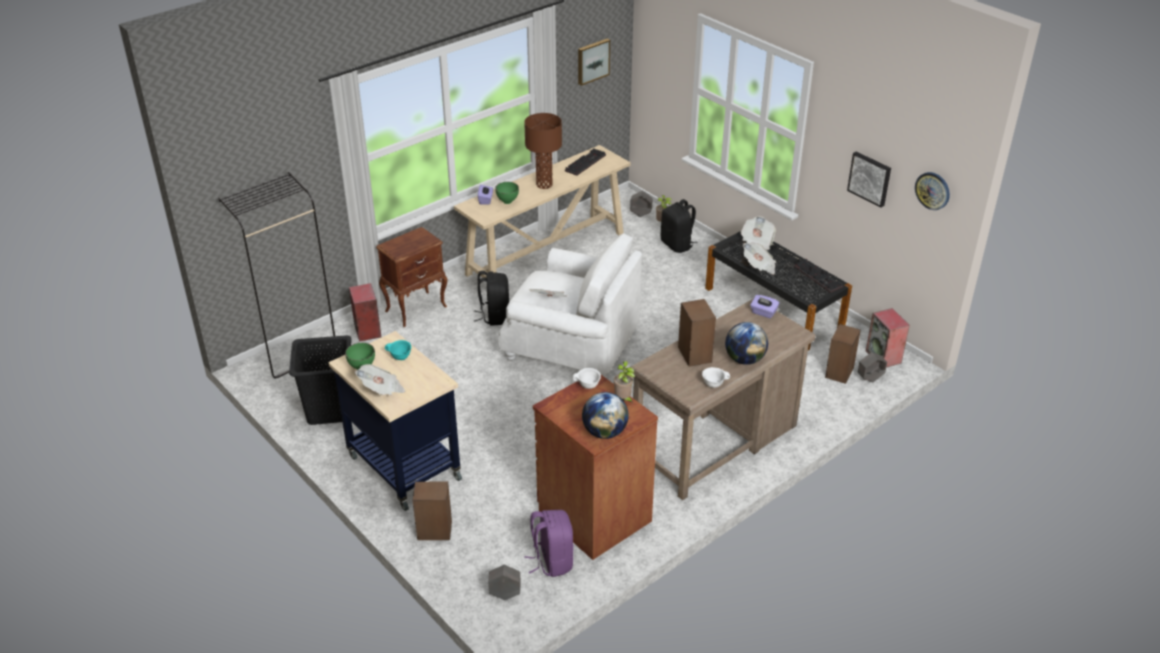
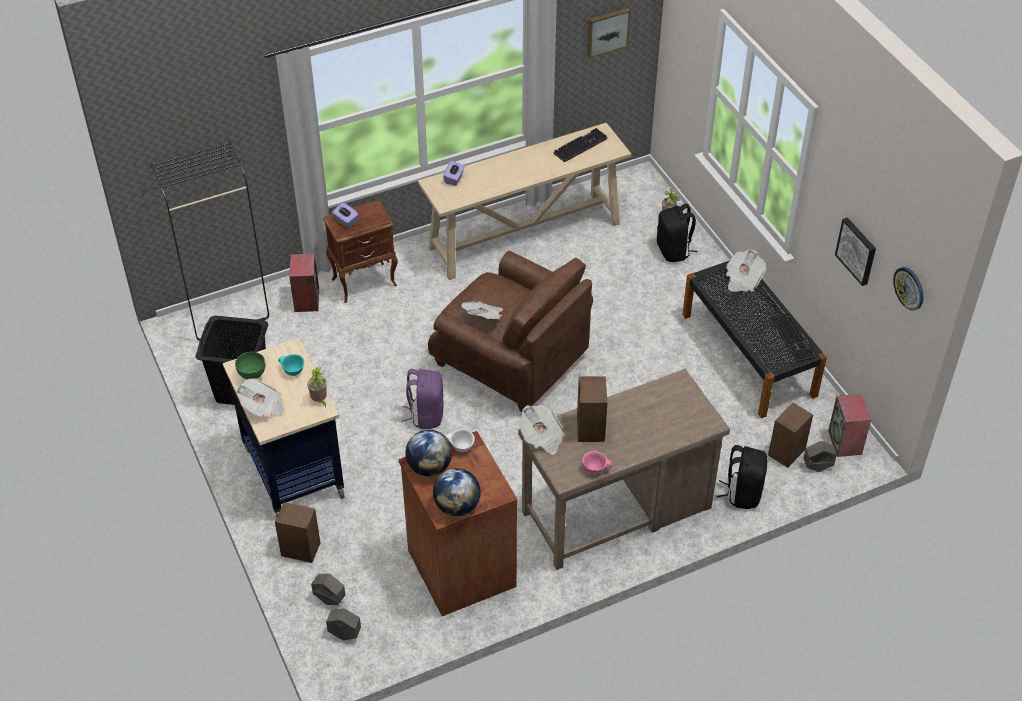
camera: 15 degrees right, 10 degrees up
black backpack [474,271,509,326] -> black backpack moved to [717,445,767,509]
green bowl [495,182,519,204] -> none
white armchair [499,233,642,377] -> brown armchair [428,251,593,412]
brown table lamp [524,113,562,189] -> none
purple backpack [524,510,574,577] -> purple backpack moved to [402,369,444,429]
potted plant [614,361,635,404] -> potted plant moved to [307,367,327,408]
grey planter [630,191,653,217] -> grey planter moved to [311,574,345,605]
white bowl [702,367,730,388] -> pink bowl [582,451,612,474]
globe [725,322,768,365] -> globe moved to [405,430,452,476]
newspaper [743,242,776,275] -> newspaper moved to [518,405,566,455]
purple tissue box [750,295,780,318] -> purple tissue box moved to [332,203,359,228]

